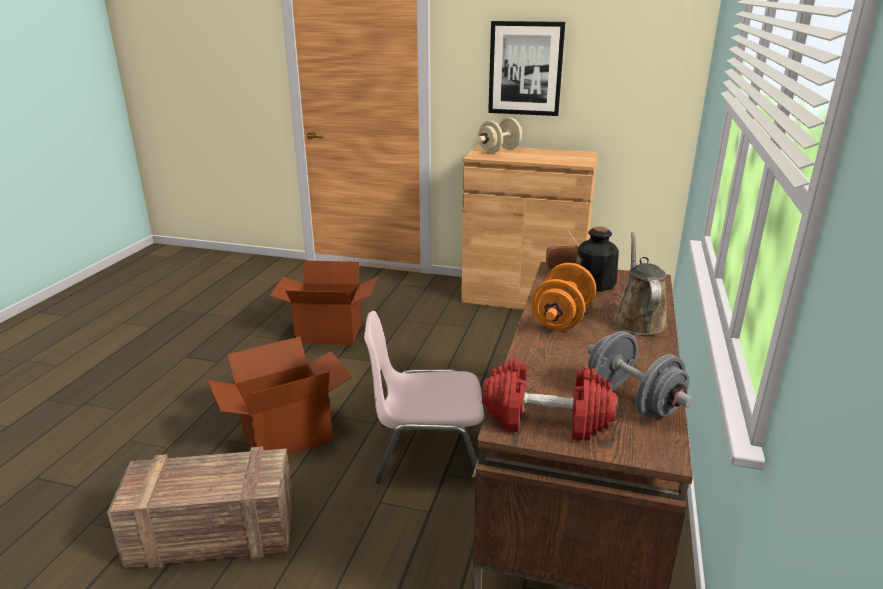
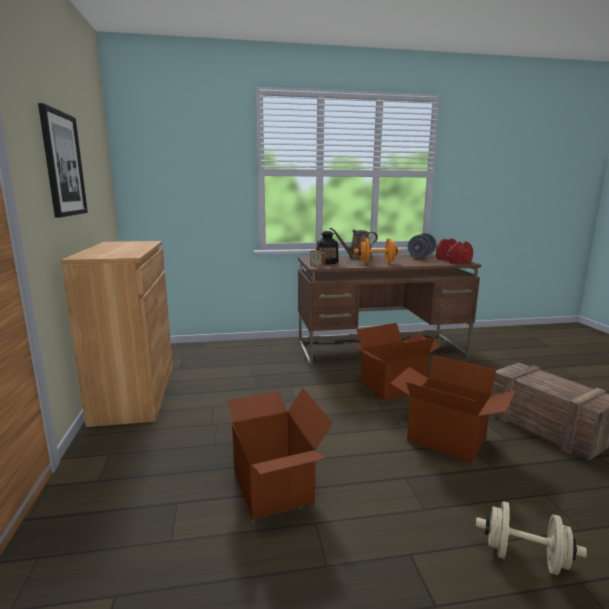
camera: 115 degrees left, 10 degrees down
pink chair [364,311,484,484] -> cardboard box [349,323,443,401]
beige dumbbell [478,117,522,153] -> beige dumbbell moved to [476,501,587,575]

